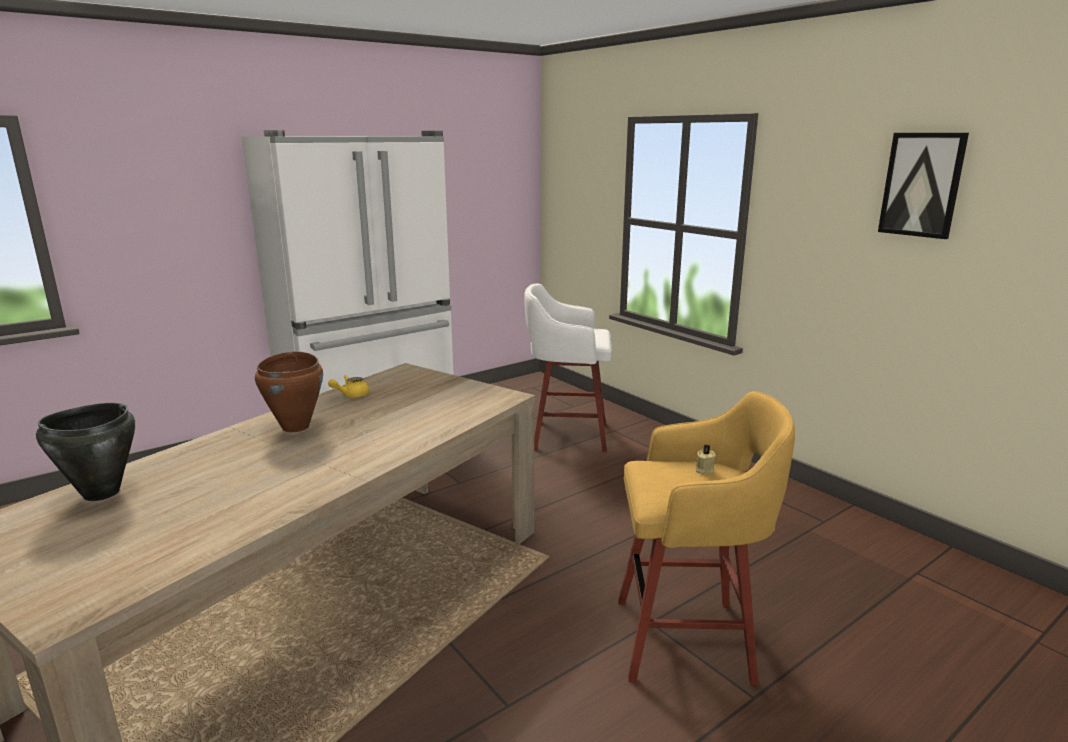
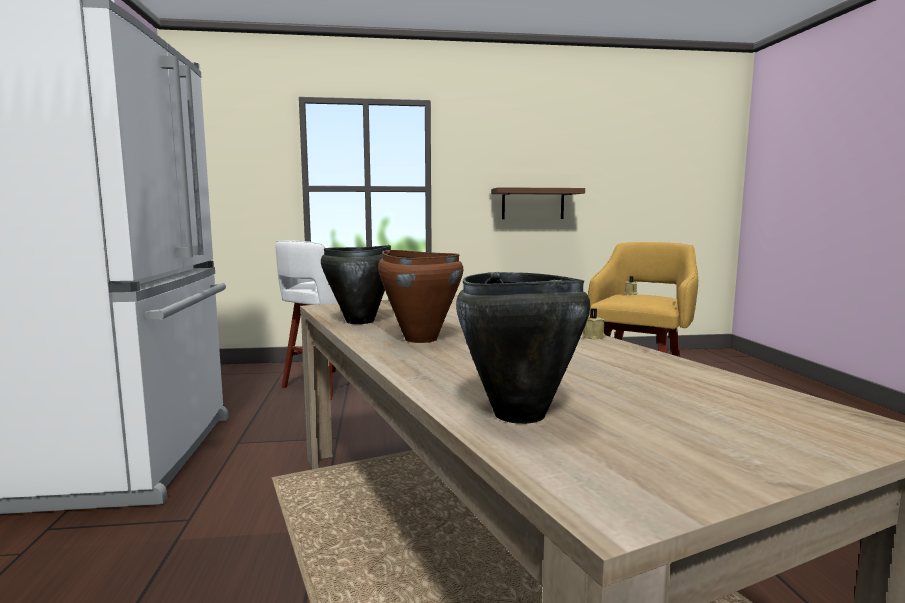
camera: 60 degrees left, 10 degrees down
yellow teapot [328,375,370,398] -> black cooking pot [321,245,391,324]
picture [878,133,969,239] -> none
none -> shelf [491,187,585,219]
none -> beige candle [583,308,606,340]

